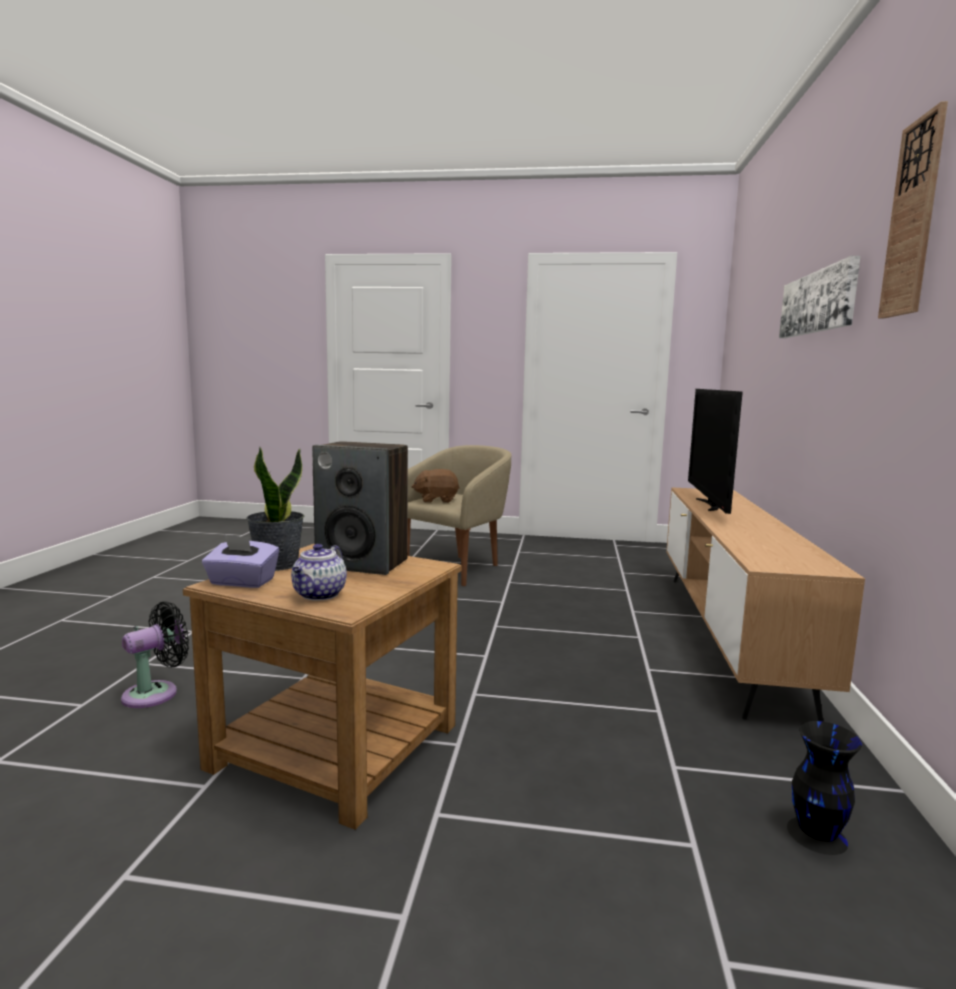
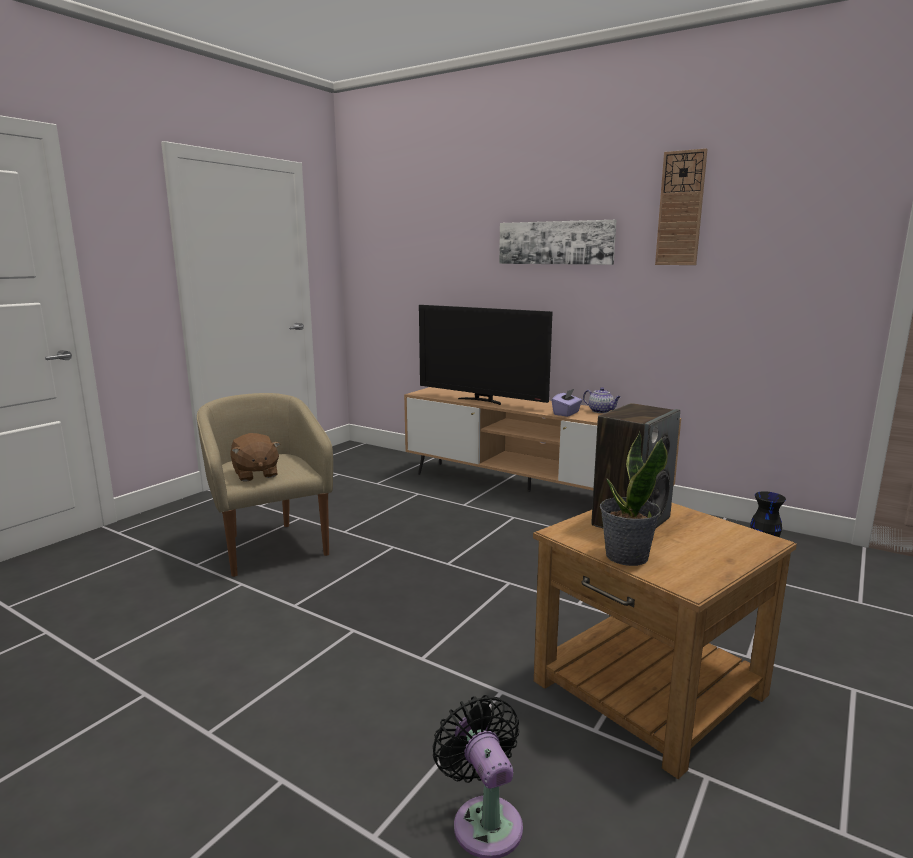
camera: 65 degrees left, 5 degrees up
purple tissue box [202,535,279,588] -> purple tissue box moved to [552,389,582,417]
teapot [291,544,347,600] -> teapot moved to [583,387,621,413]
brown plush toy [411,469,460,503] -> brown plush toy turned 45 degrees counterclockwise [230,433,280,482]

